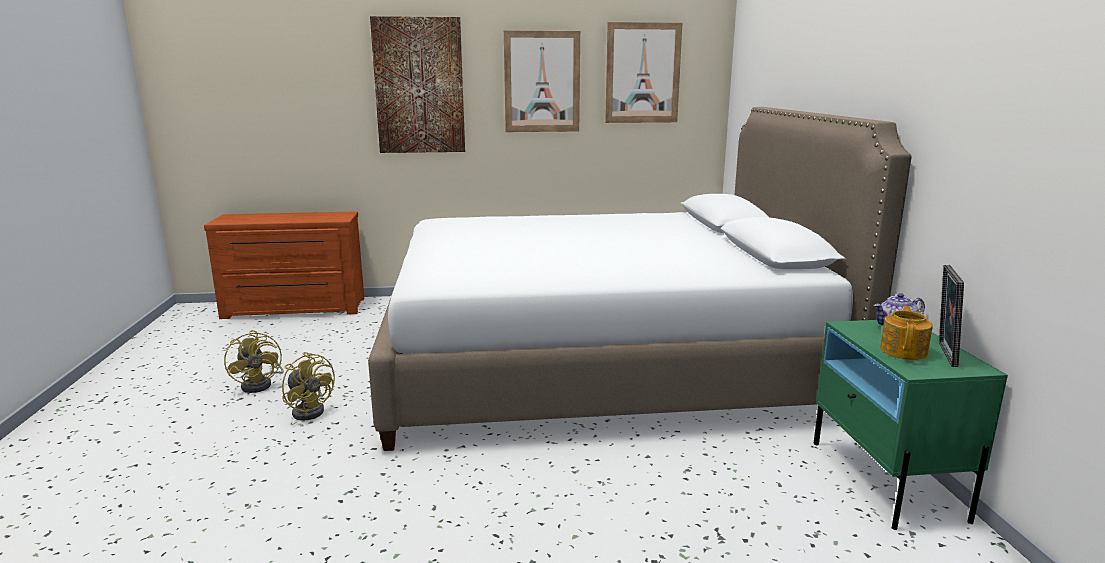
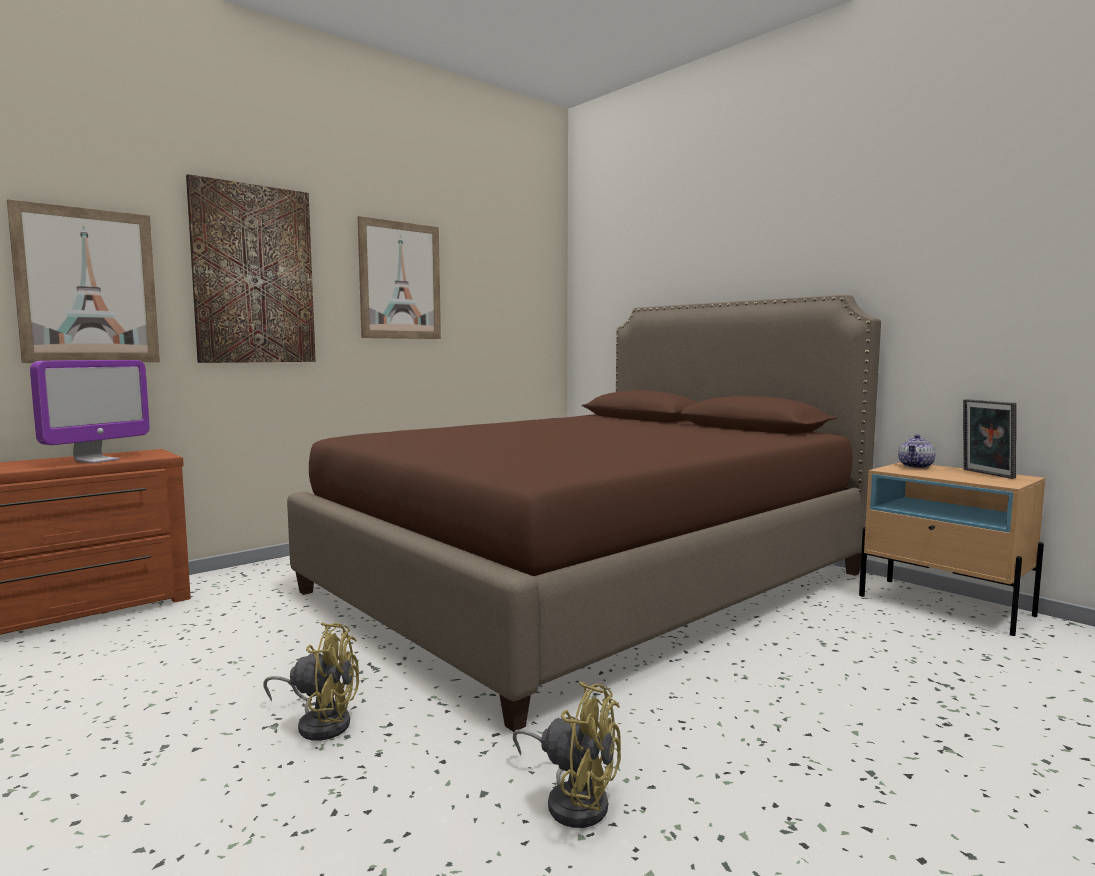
camera: 35 degrees left, 10 degrees down
yellow fan [224,330,284,393] -> yellow fan moved to [513,682,621,828]
white bed [368,107,911,451] -> brown bed [287,295,881,732]
picture [605,22,682,123] -> picture moved to [7,199,160,363]
green nightstand [814,320,1008,530] -> beige nightstand [859,462,1045,636]
teapot [880,306,933,360] -> none
none -> monitor [30,360,150,463]

